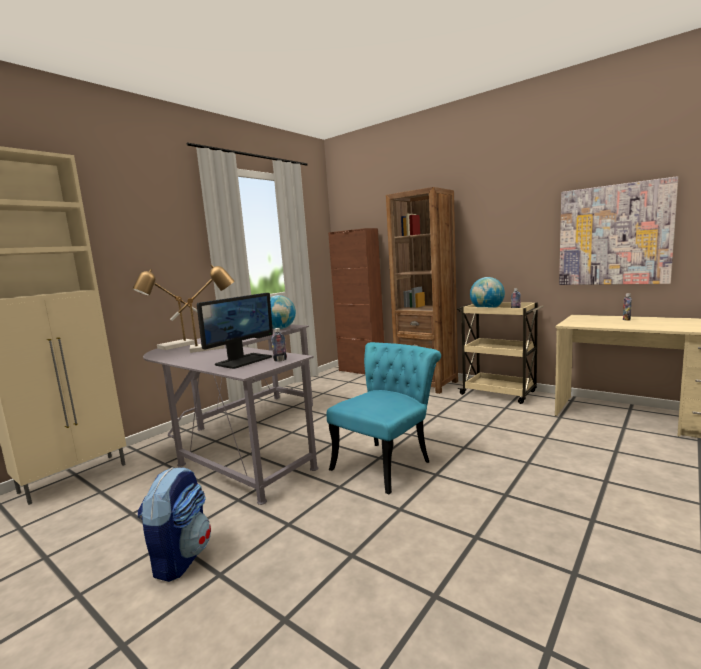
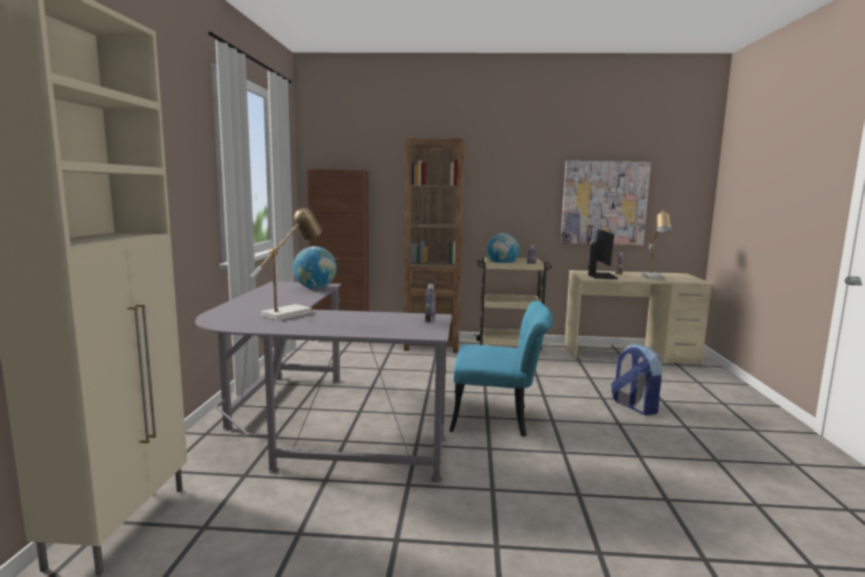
camera: 35 degrees left, 0 degrees up
table lamp [132,269,198,350] -> table lamp moved to [642,210,672,280]
backpack [138,467,211,582] -> backpack moved to [611,344,662,415]
monitor [197,293,273,369] -> monitor moved to [588,229,618,279]
turquoise chair [327,342,441,494] -> turquoise chair turned 90 degrees clockwise [449,301,553,437]

